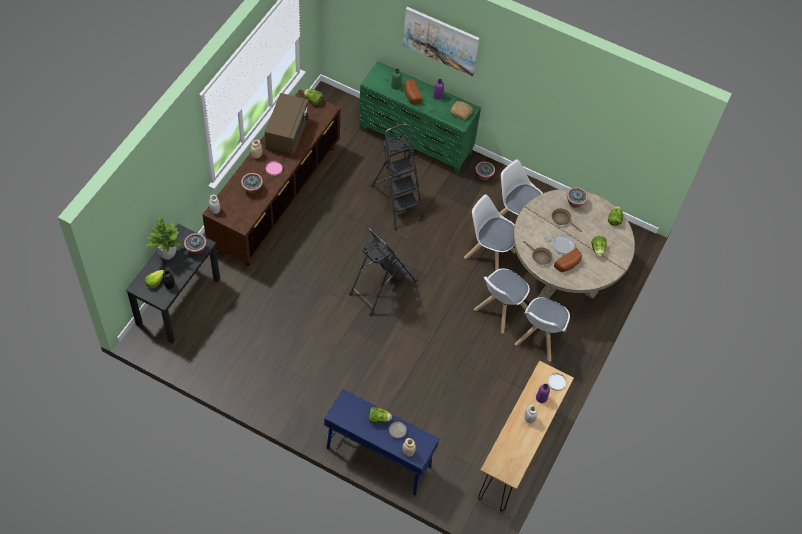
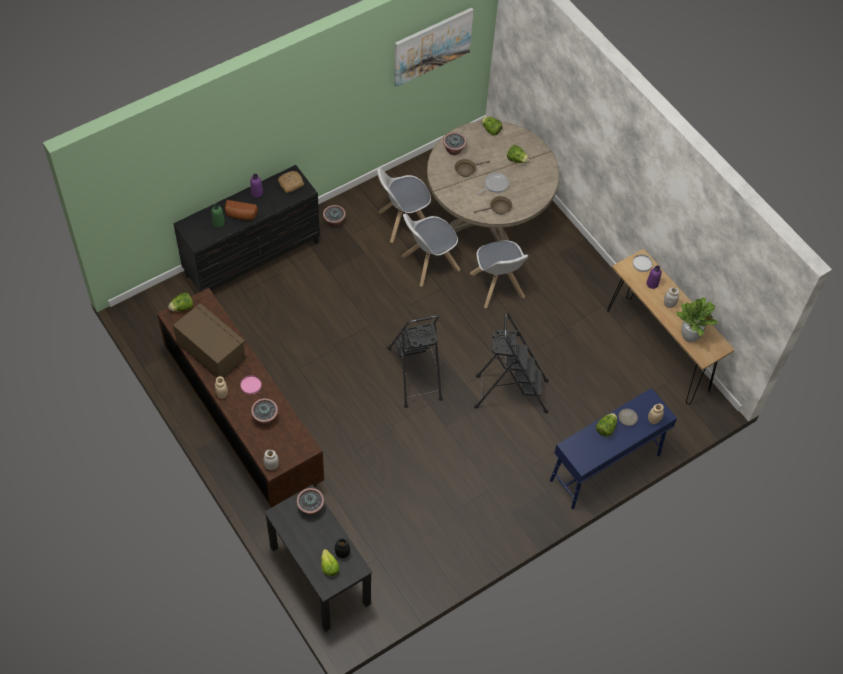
camera: 60 degrees left, 0 degrees up
potted plant [146,218,181,260] -> potted plant moved to [676,297,718,342]
green dresser [359,61,481,175] -> black dresser [173,165,320,292]
step ladder [371,123,425,231] -> step ladder moved to [474,312,549,413]
picture [403,7,479,76] -> picture moved to [394,8,474,87]
chair [515,297,570,362] -> none
bread [554,248,582,272] -> none

